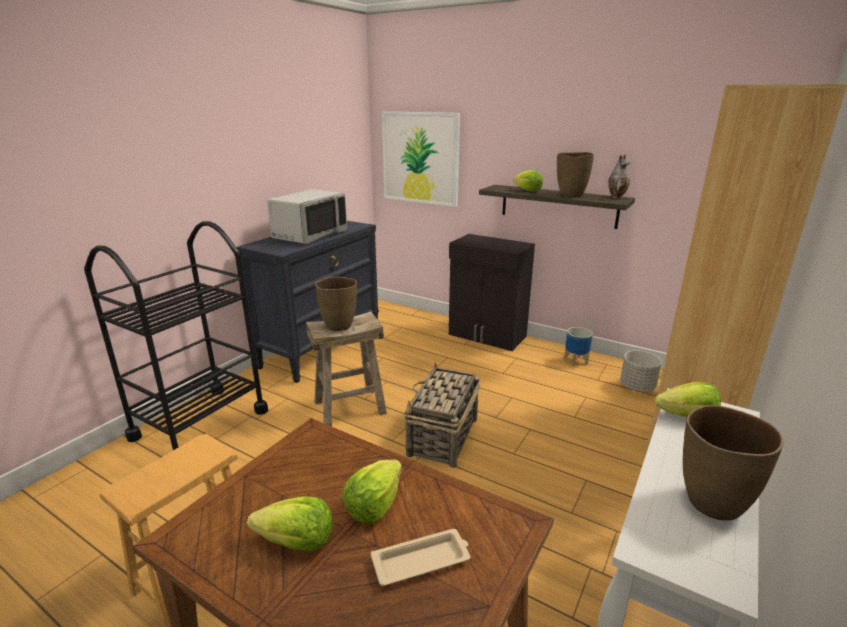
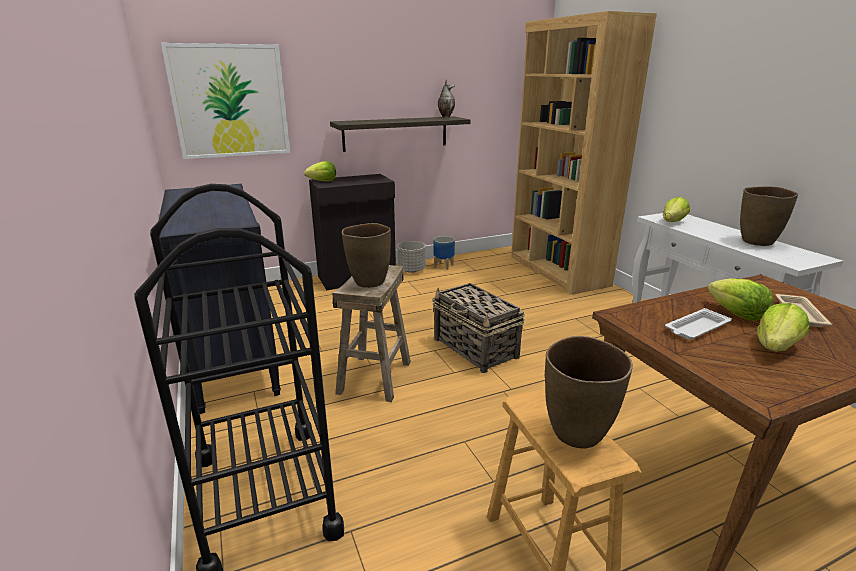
camera: 55 degrees left, 0 degrees up
grey microwave [267,189,347,244] -> none
lettuce [513,170,543,192] -> lettuce moved to [304,161,336,181]
brown vase [557,152,594,197] -> brown vase moved to [545,336,633,448]
grey planter [620,351,662,392] -> grey planter moved to [397,241,426,273]
none -> white tray [665,308,732,340]

